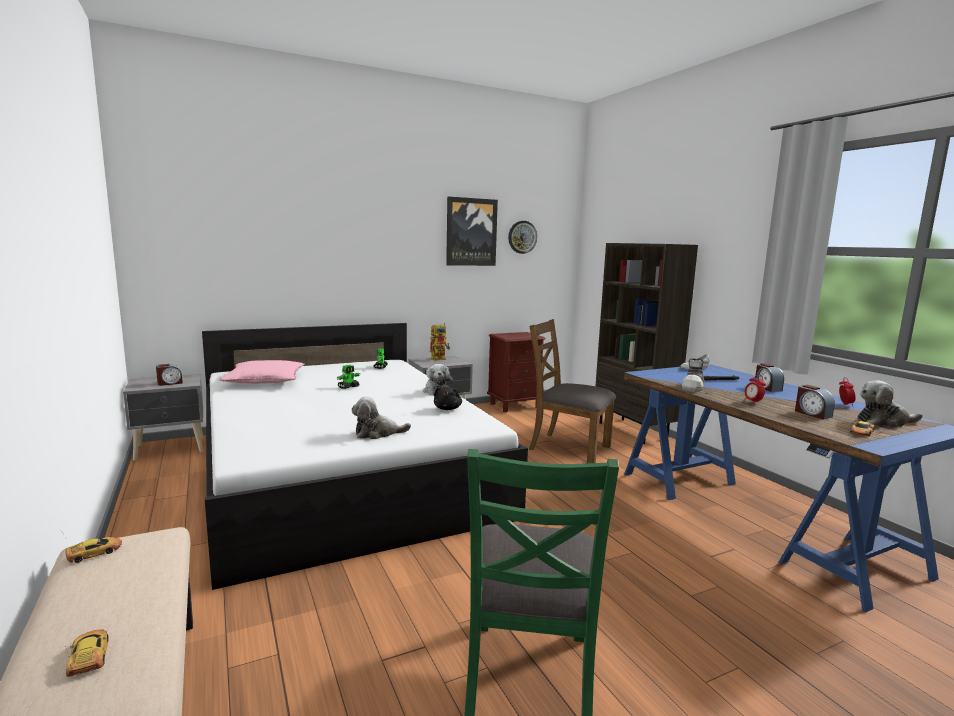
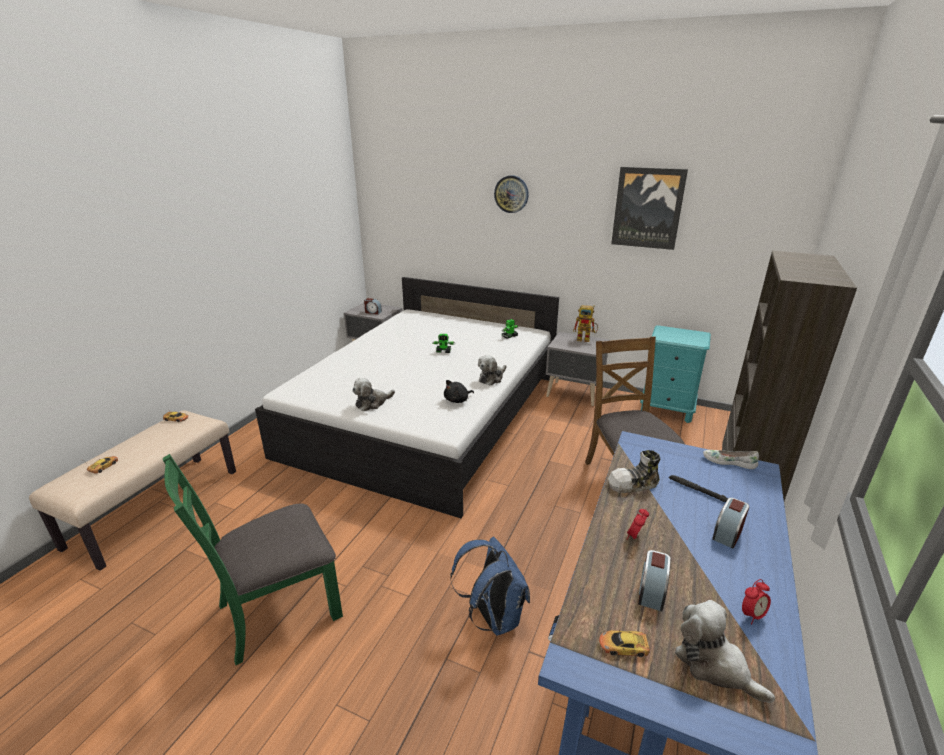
camera: 50 degrees right, 15 degrees up
pink pillow [219,360,304,384] -> none
plush toy [351,396,411,439] -> plush toy turned 75 degrees counterclockwise [352,378,395,411]
brown nightstand [487,332,546,412] -> turquoise nightstand [640,325,711,423]
wall clock [508,221,537,254] -> wall clock moved to [494,175,529,213]
none -> blue backpack [450,537,530,636]

